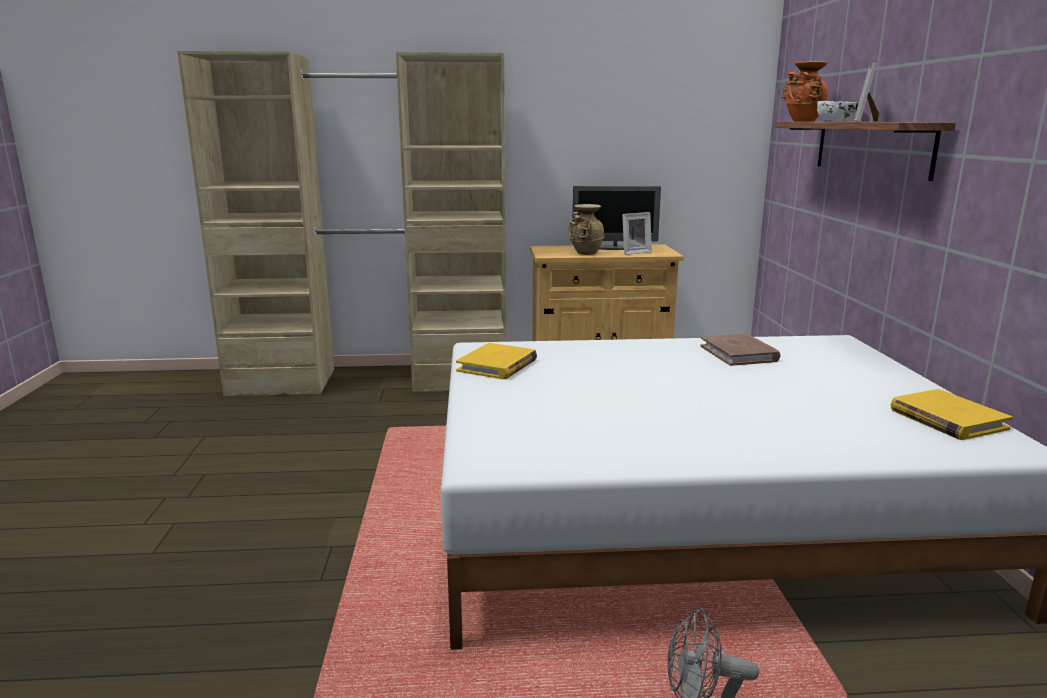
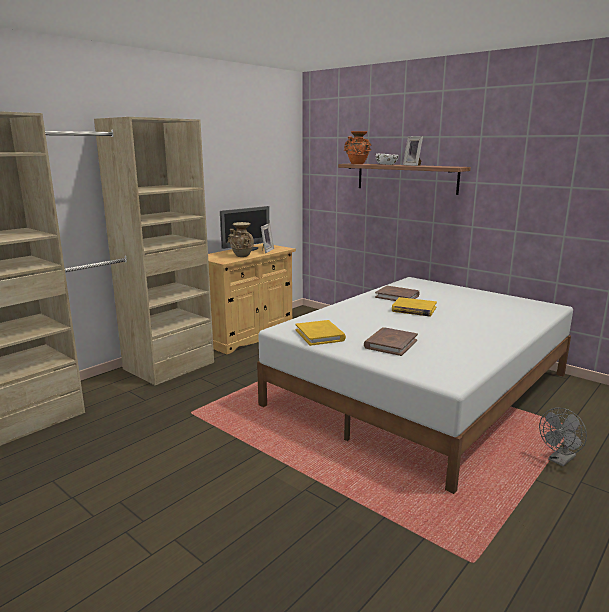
camera: 45 degrees left, 0 degrees up
yellow book [891,389,1013,440] -> yellow book moved to [392,297,437,316]
none -> brown book [364,327,418,356]

